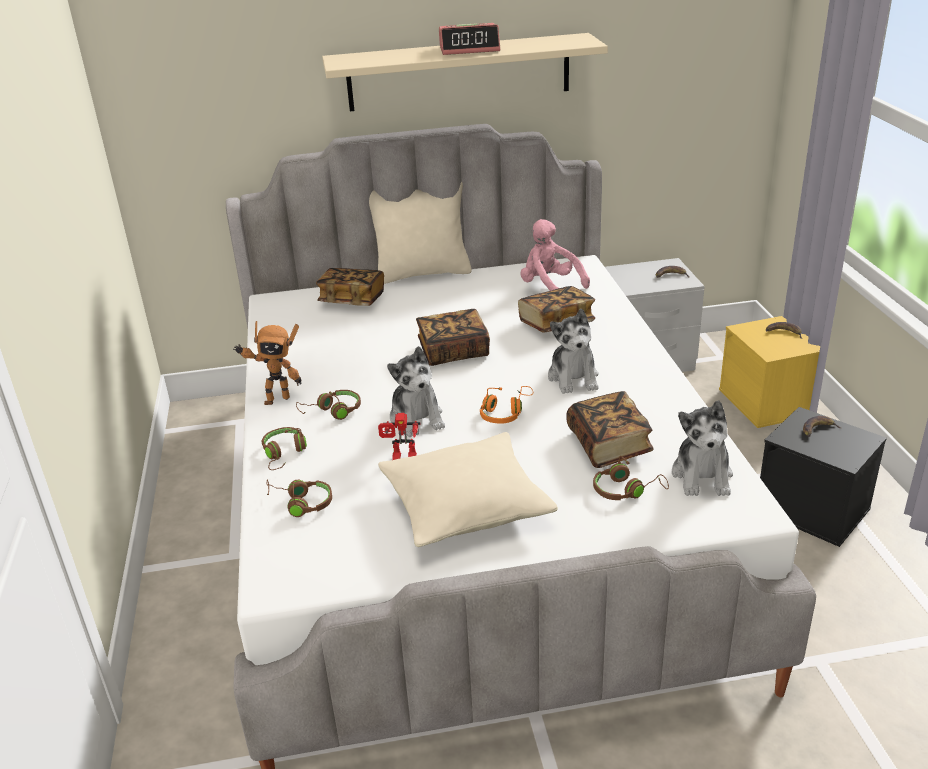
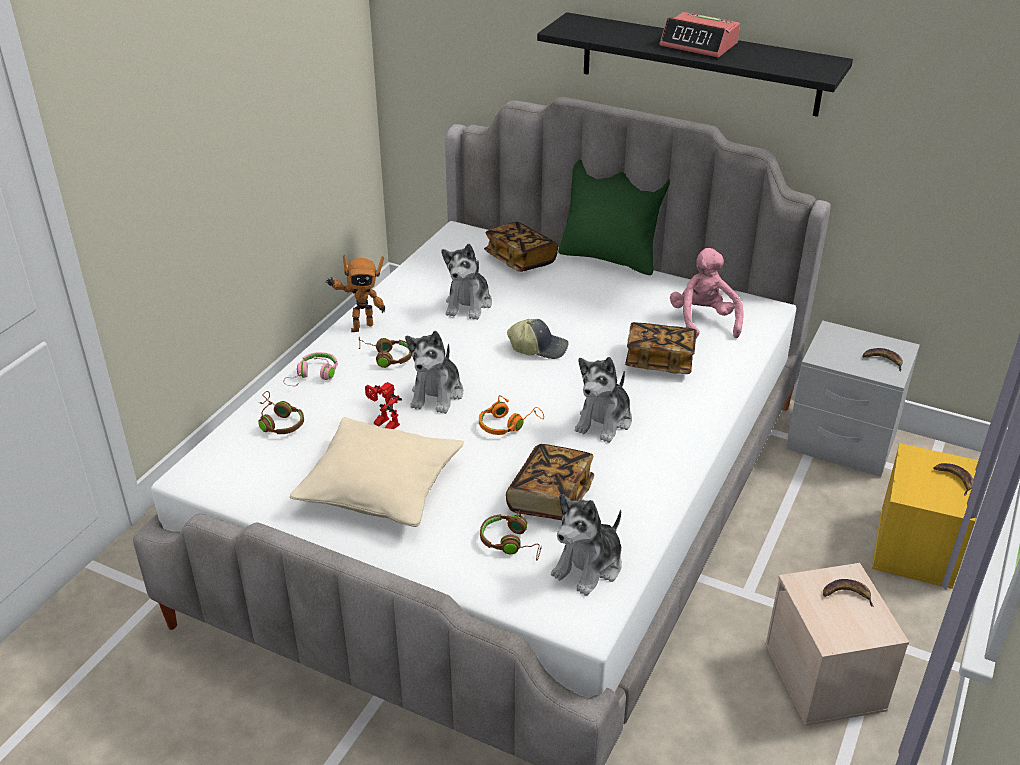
camera: 35 degrees right, 5 degrees up
toy robot [233,321,302,405] -> toy robot turned 45 degrees counterclockwise [325,255,385,332]
brown headphones [261,427,307,470] -> pink headphones [283,352,338,386]
beige shelf [322,33,608,111] -> black shelf [537,12,853,117]
beige pillow [369,181,472,284] -> green pillow [558,160,670,275]
book [416,309,490,366] -> cap [507,319,568,359]
black storage box [760,407,887,547] -> beige storage box [765,563,909,726]
none -> plush toy [441,244,492,320]

